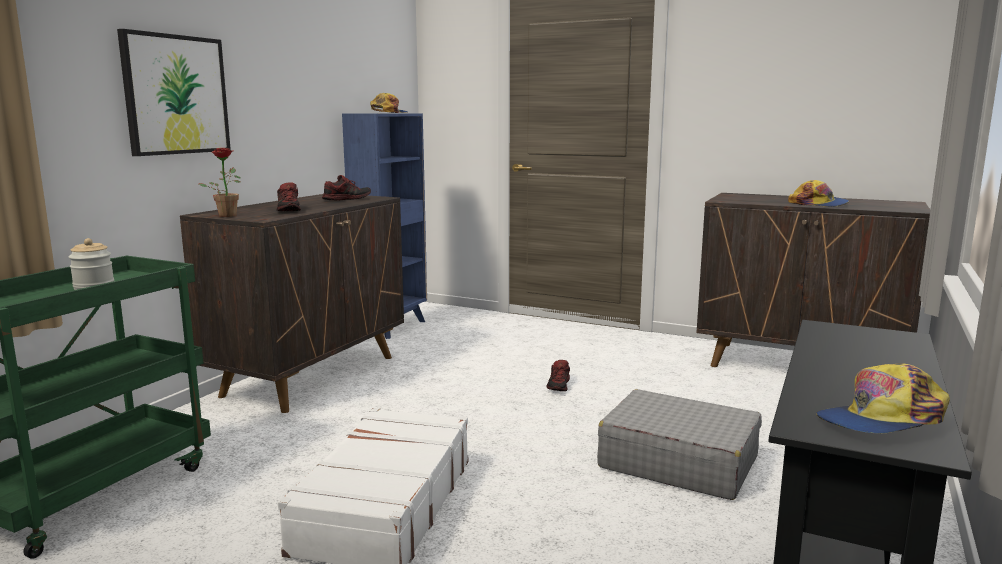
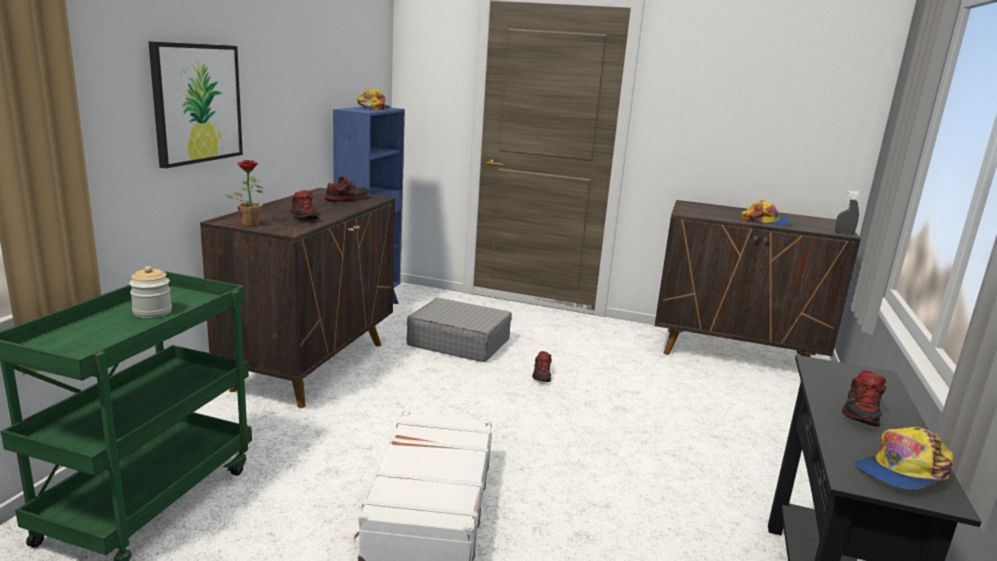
camera: 10 degrees left, 5 degrees up
grey suitcase [597,389,762,500] -> grey suitcase moved to [407,298,512,362]
none -> grey spray bottle [835,190,860,235]
none -> shoe [842,370,886,427]

